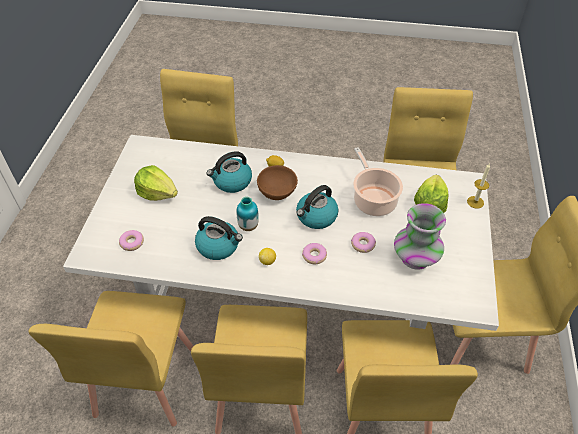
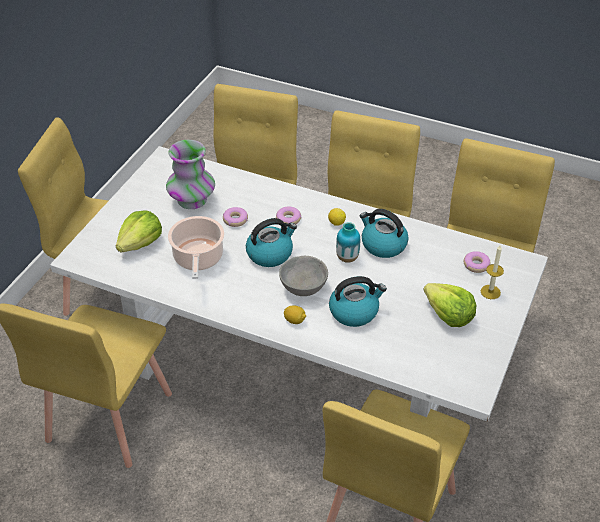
camera: 165 degrees left, 5 degrees down
brown bowl [257,165,298,200] -> grey bowl [279,256,328,296]
candle [467,163,490,209] -> candle moved to [481,244,504,299]

